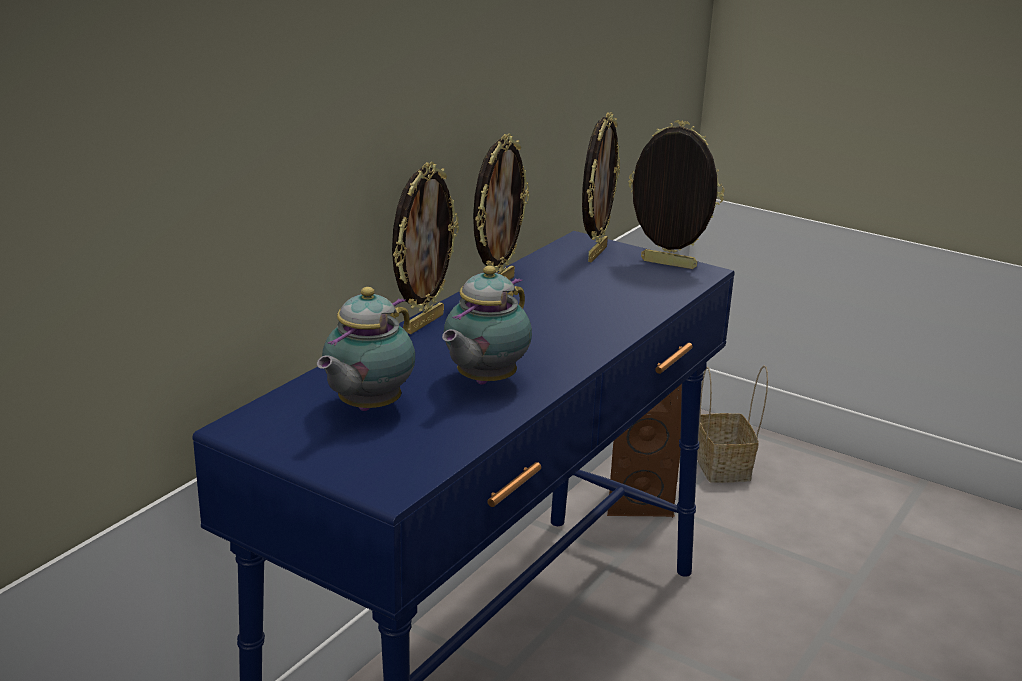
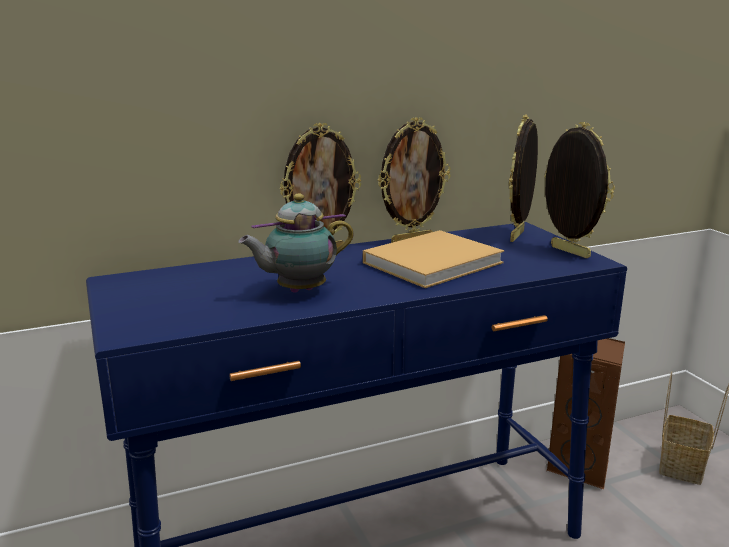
camera: 35 degrees right, 5 degrees down
teapot [317,287,415,411] -> none
picture frame [582,112,620,262] -> picture frame turned 150 degrees clockwise [509,114,538,242]
none -> beige book [363,230,504,288]

